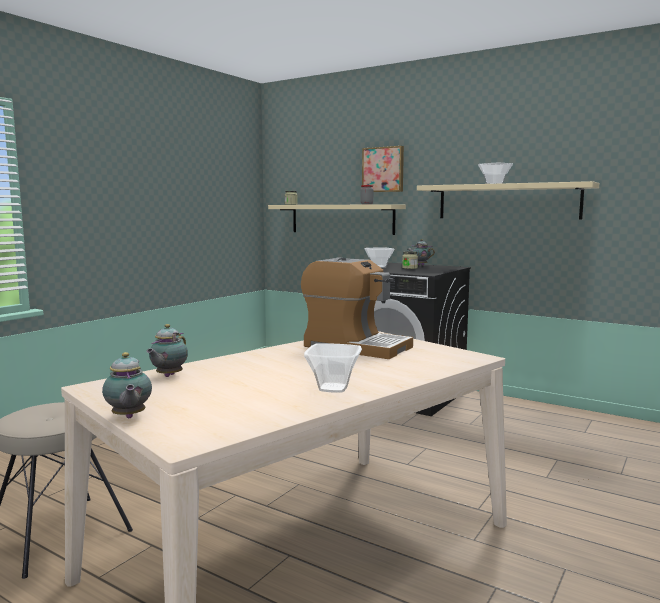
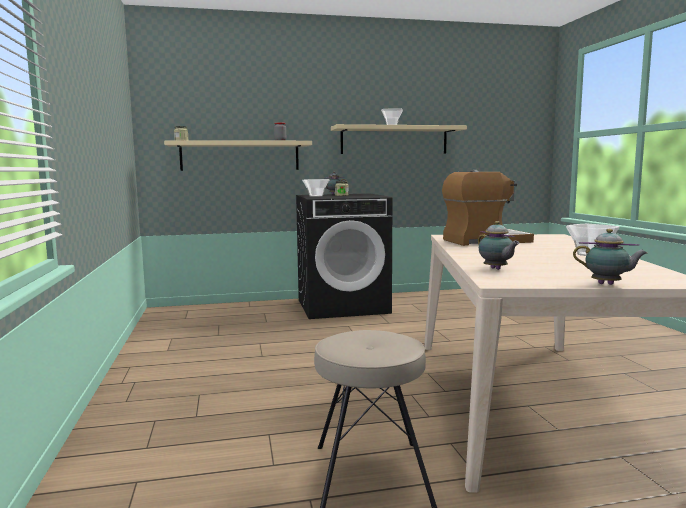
camera: 45 degrees left, 0 degrees up
picture [362,146,404,192] -> none

